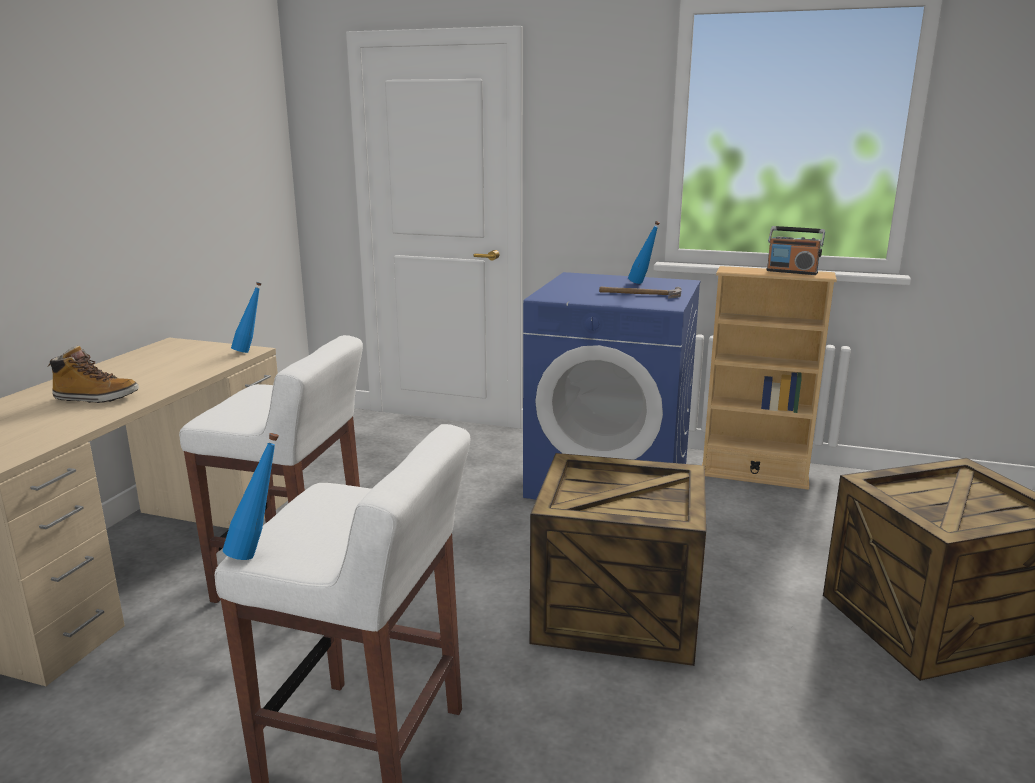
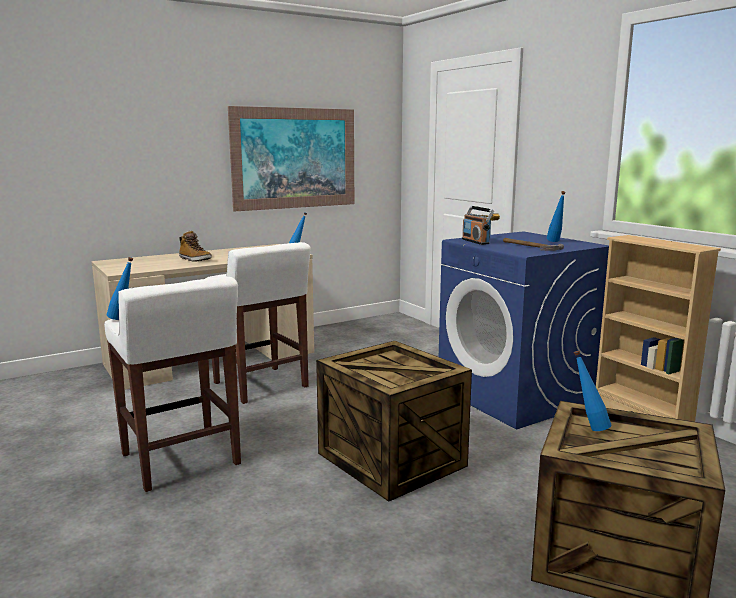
camera: 40 degrees right, 5 degrees down
radio [766,226,825,275] -> radio moved to [462,206,494,245]
none -> picture [228,106,354,212]
none -> blue bottle [574,351,612,431]

